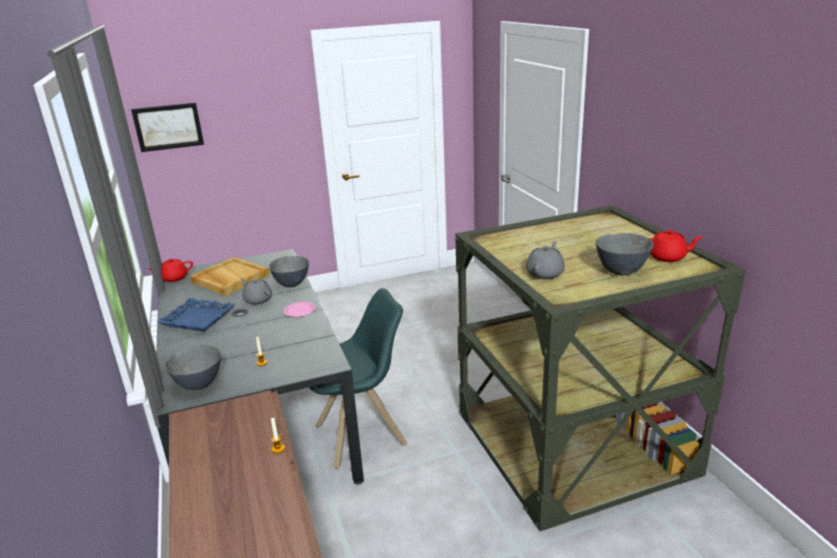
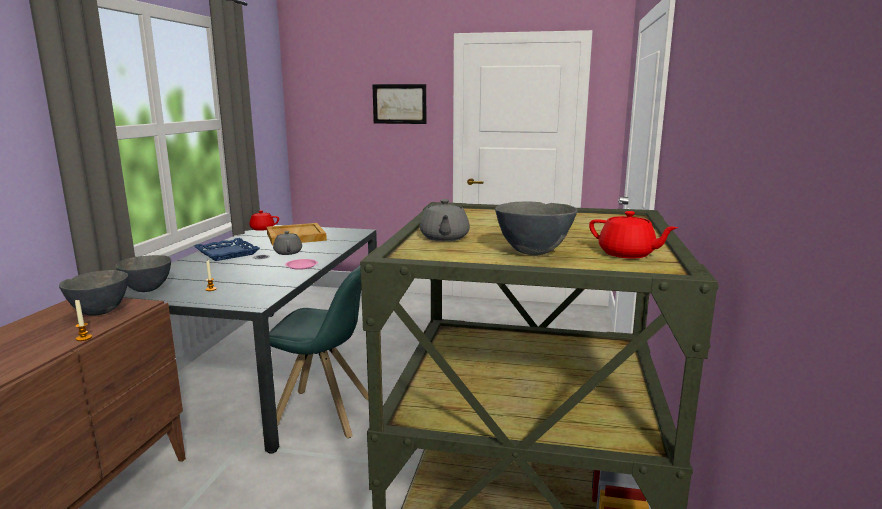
camera: 30 degrees right, 10 degrees down
picture [131,103,204,152] -> picture moved to [372,84,426,124]
grey bowl [269,256,309,287] -> grey bowl moved to [59,270,128,316]
grey teapot [526,241,565,279] -> grey teapot turned 120 degrees clockwise [420,199,470,241]

